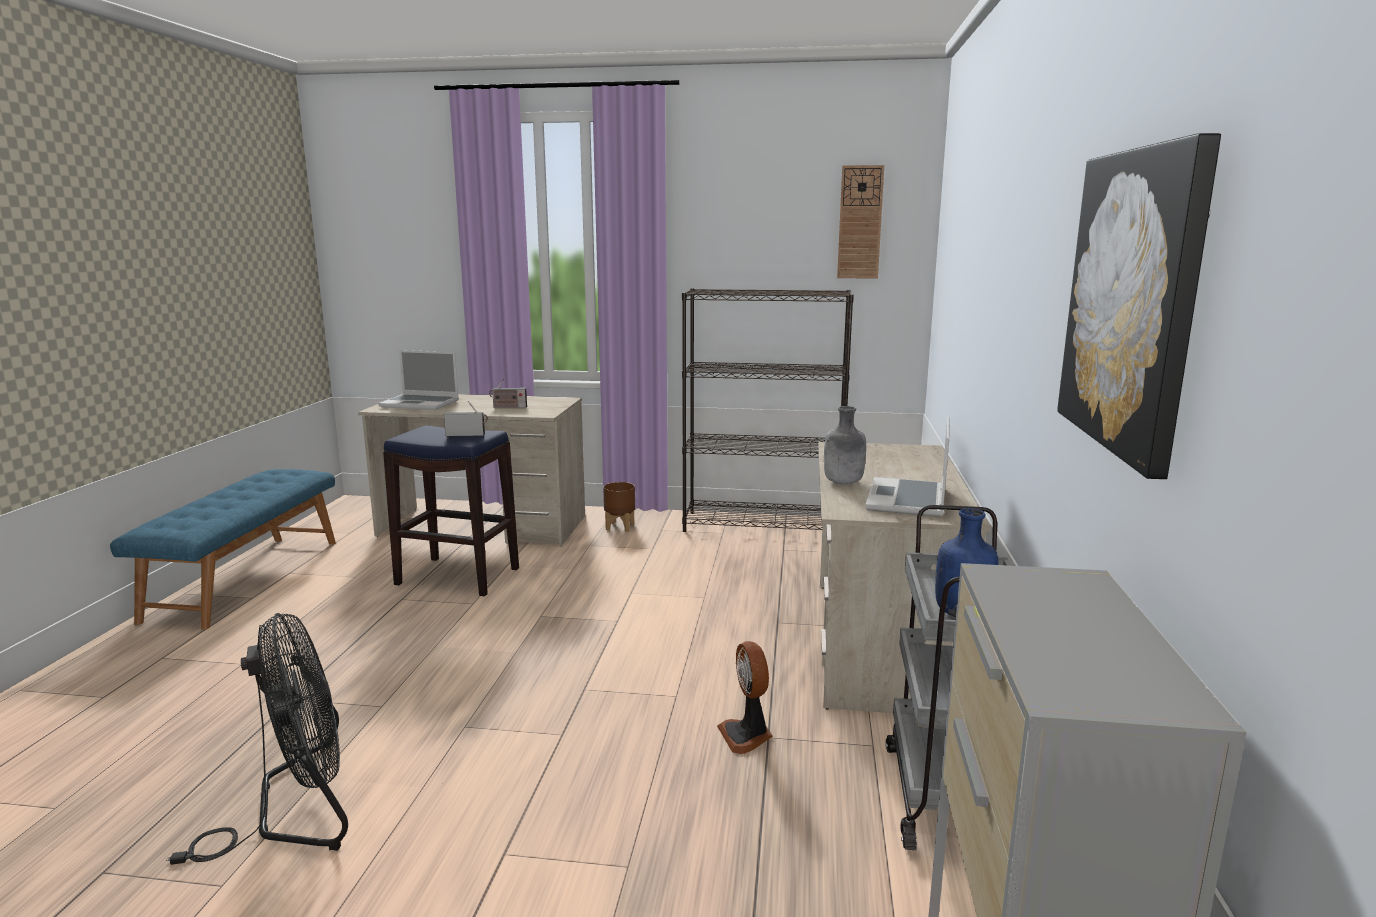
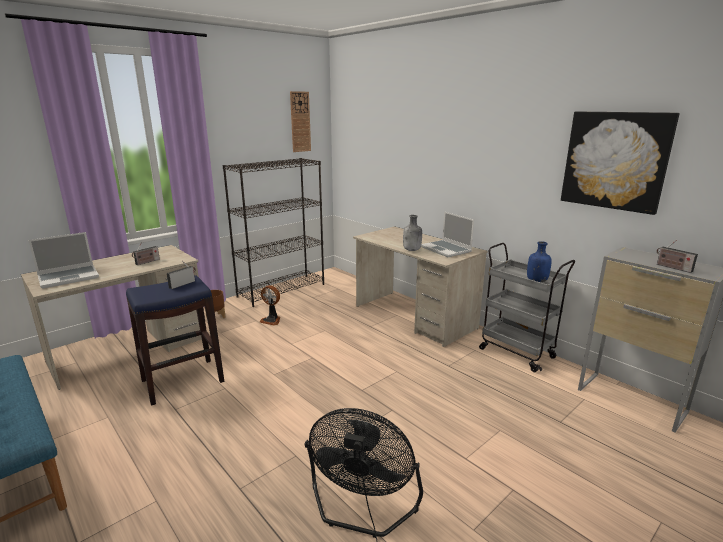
camera: 50 degrees left, 5 degrees up
fan [717,641,773,754] -> fan moved to [259,285,280,326]
none -> radio [657,240,698,273]

